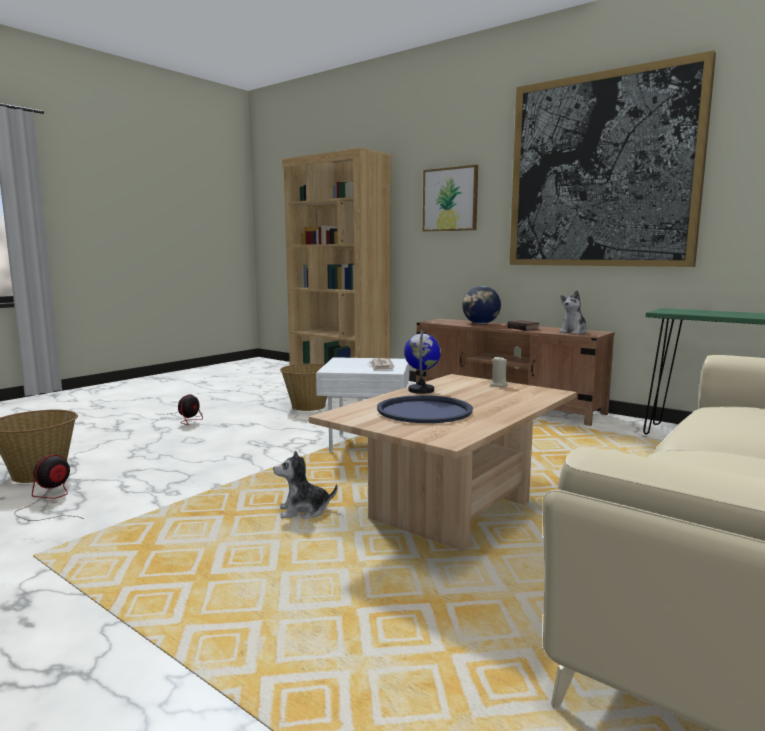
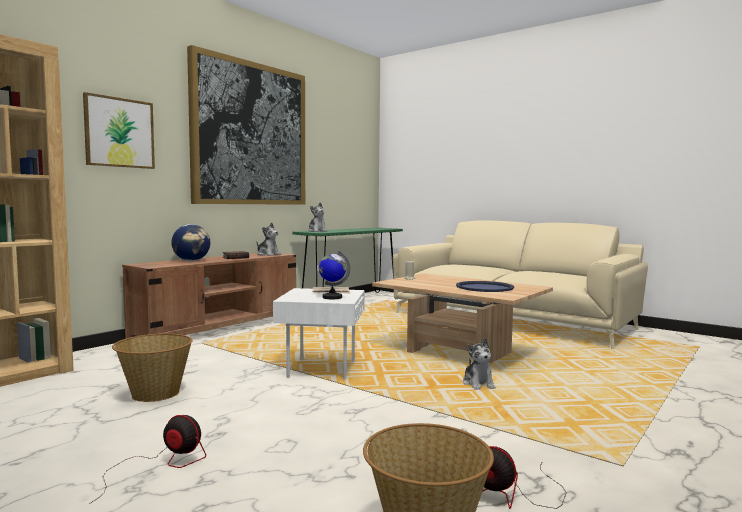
camera: 90 degrees left, 5 degrees down
globe [404,330,441,394] -> globe moved to [319,251,350,299]
none -> plush toy [308,203,328,232]

